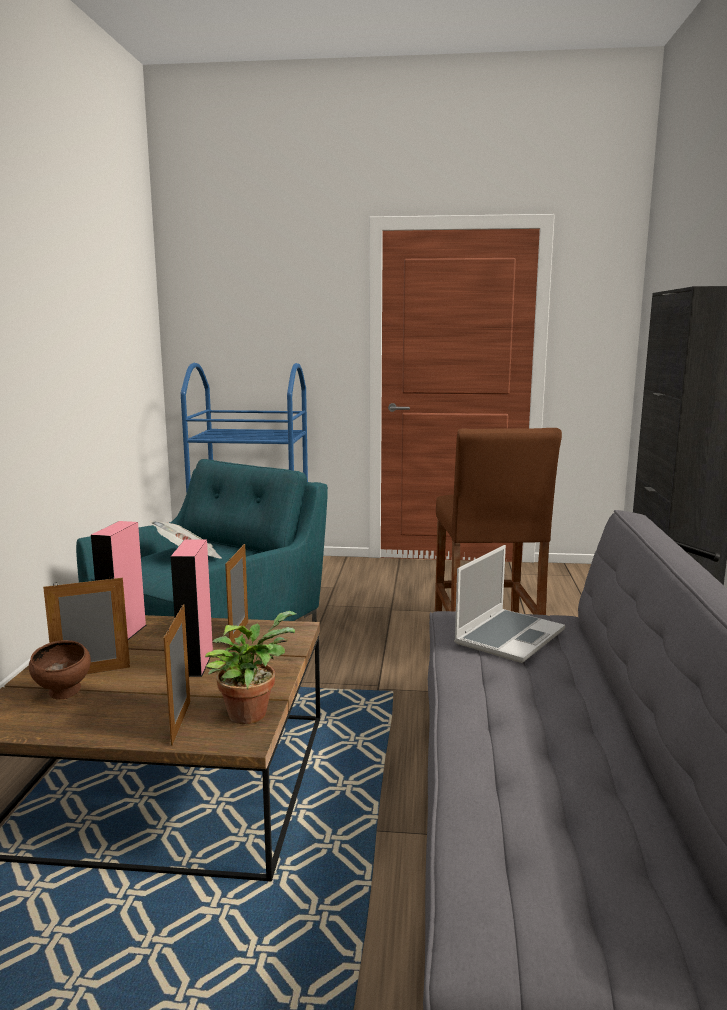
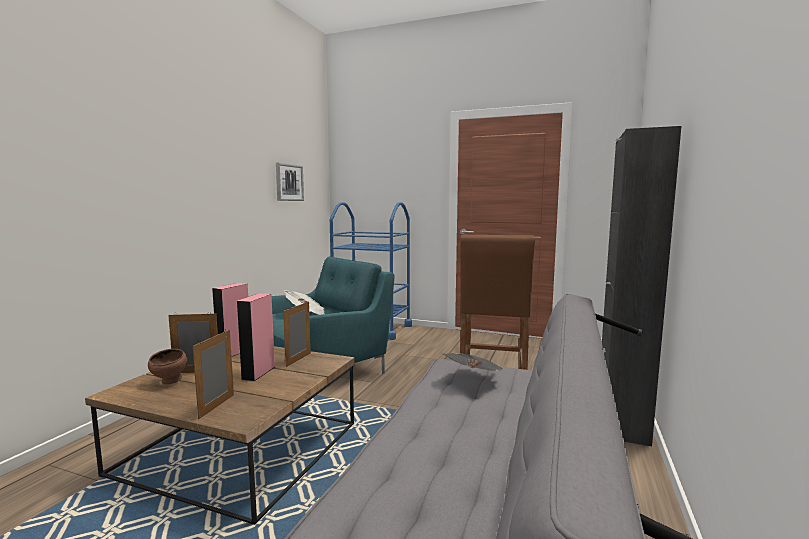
camera: 15 degrees right, 5 degrees down
potted plant [205,611,296,724] -> none
laptop [454,545,565,663] -> newspaper [443,353,503,371]
none -> picture [276,163,304,201]

